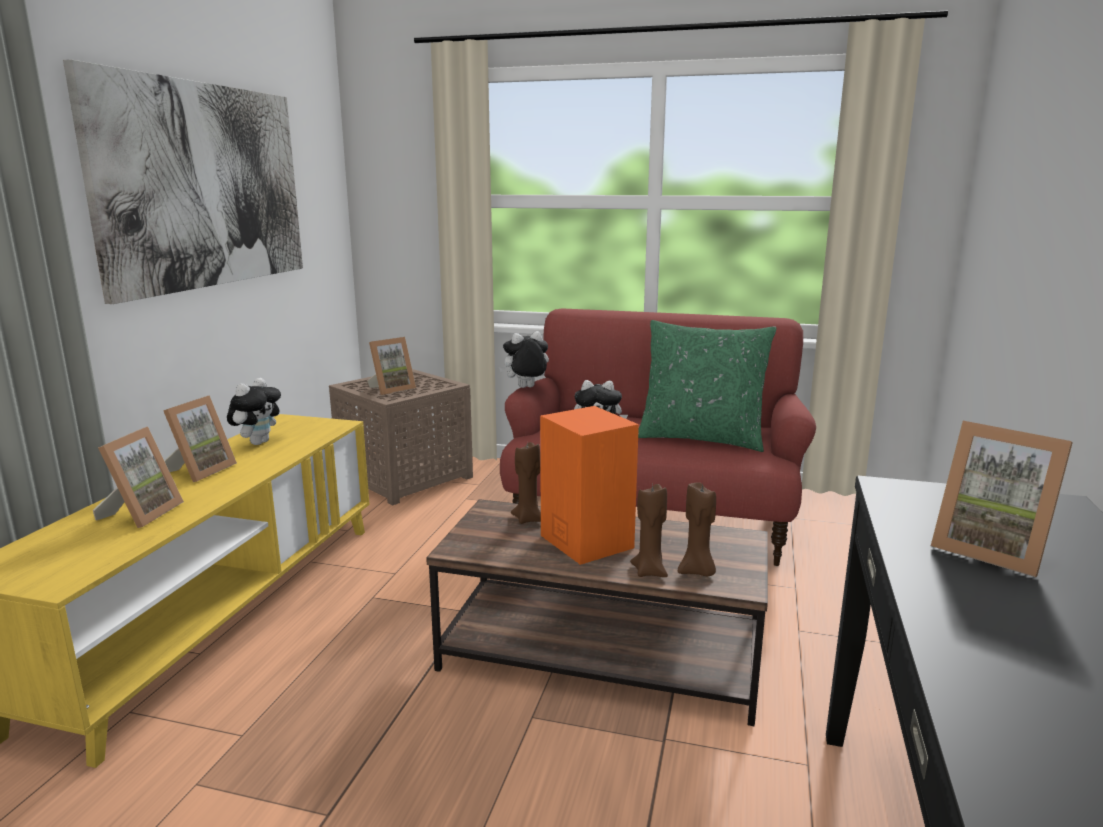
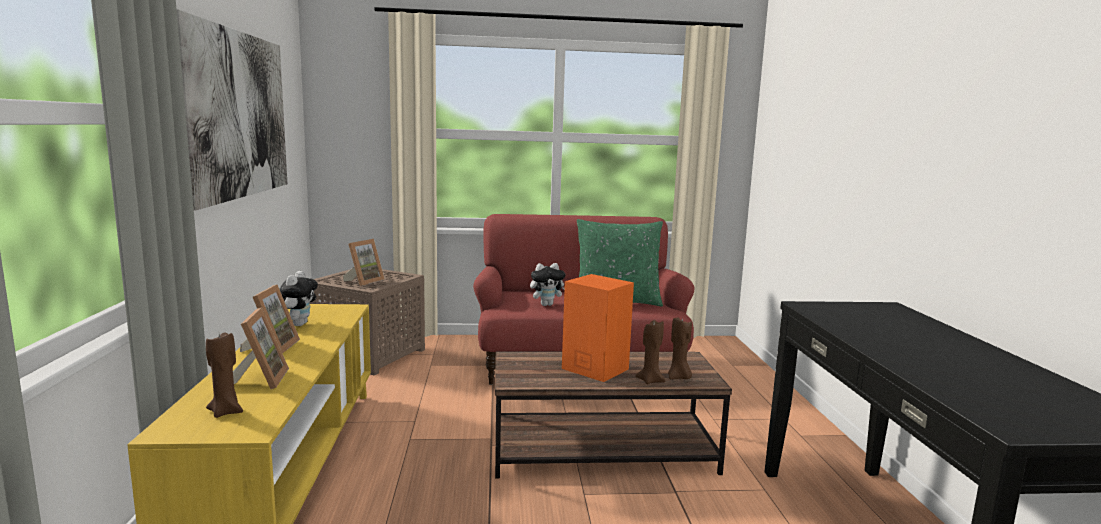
camera: 20 degrees left, 5 degrees down
plush toy [499,331,549,388] -> none
brown candle [511,442,541,524] -> brown candle moved to [206,332,243,418]
picture frame [931,421,1073,577] -> none

